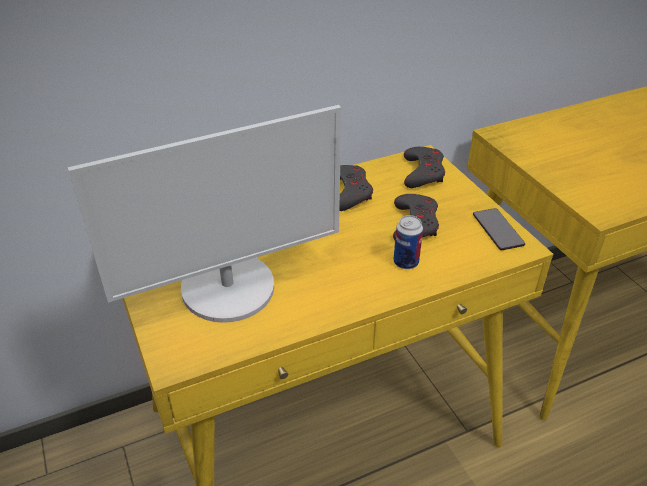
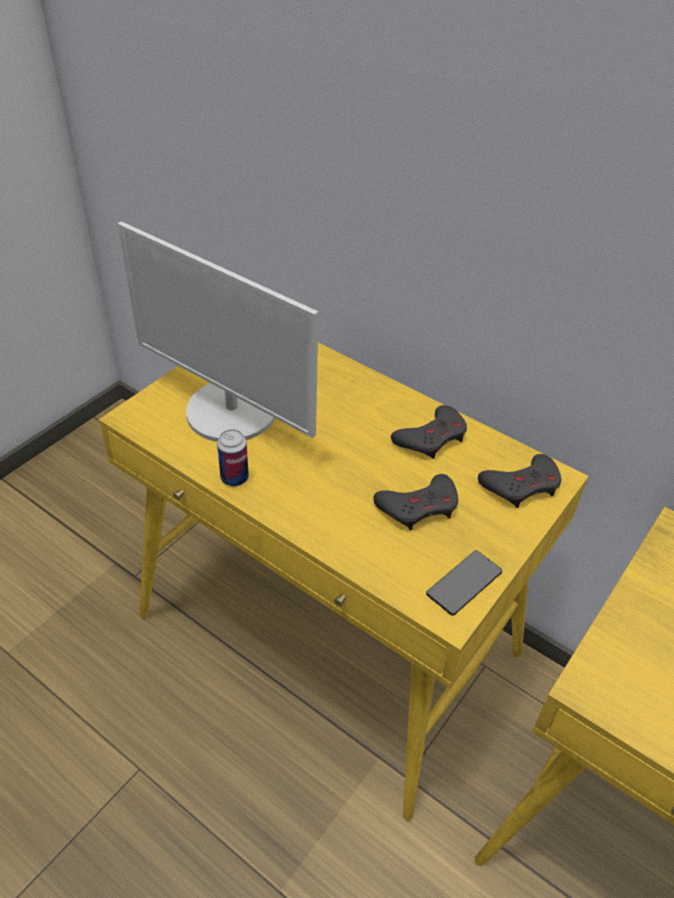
camera: 60 degrees right, 5 degrees up
can [393,215,423,269] -> can moved to [217,429,249,486]

